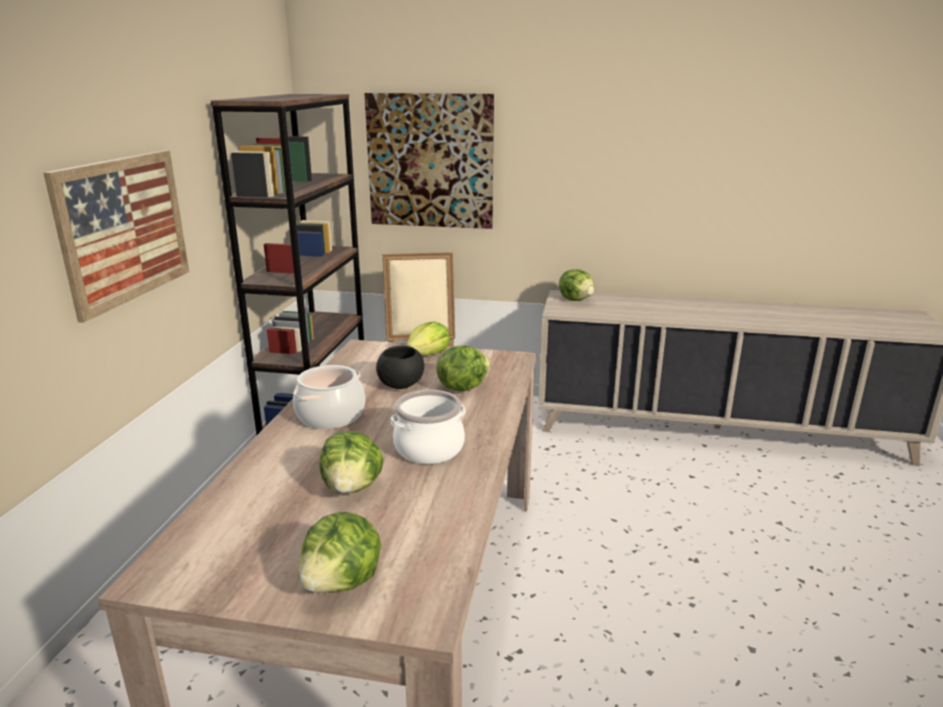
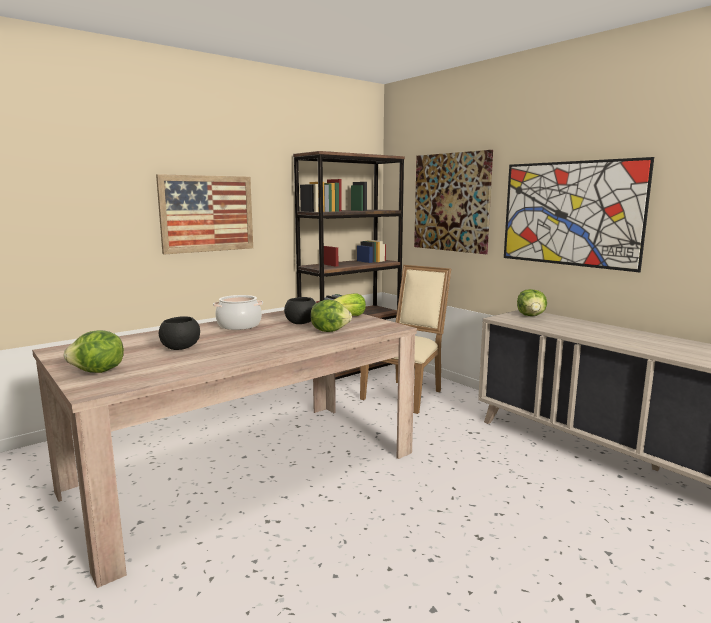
camera: 40 degrees right, 10 degrees down
lettuce [320,431,384,494] -> black bowl [159,316,200,350]
cooking pot [391,390,465,464] -> none
none -> picture [504,157,654,272]

